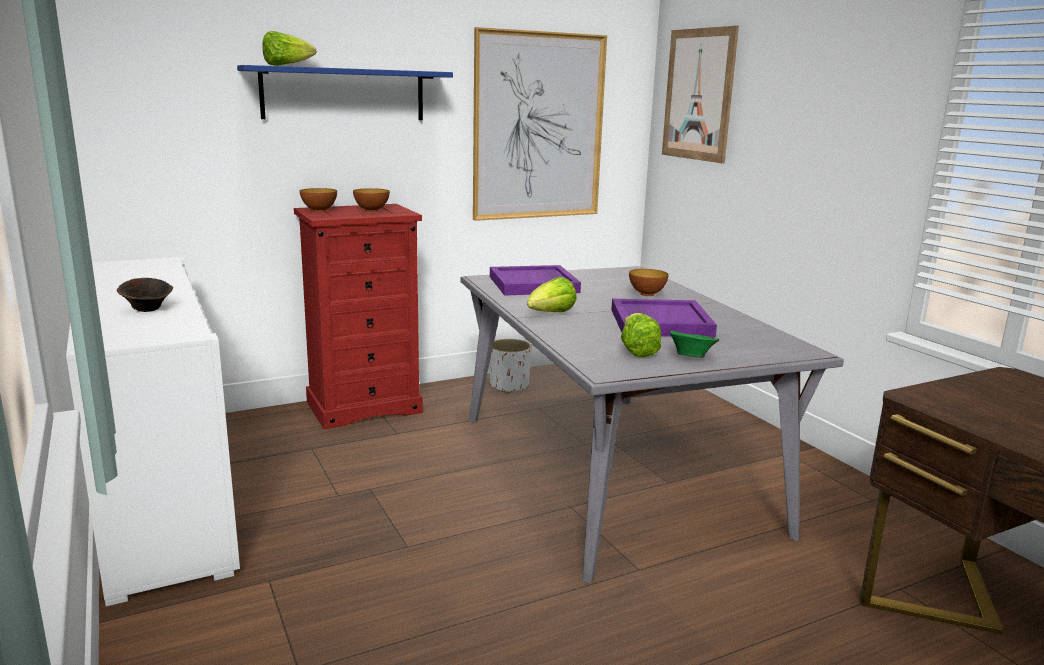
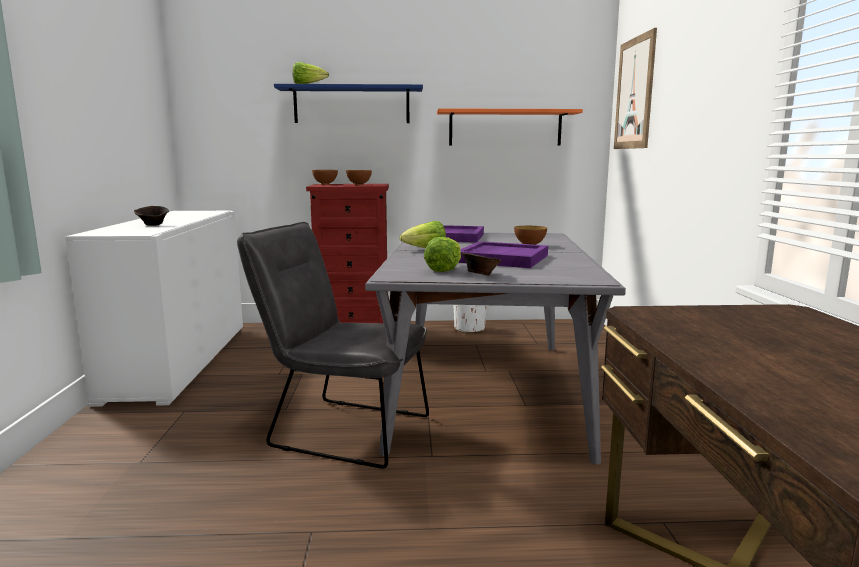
camera: 25 degrees right, 5 degrees down
picture [473,27,607,221] -> orange shelf [437,108,583,146]
green bowl [670,331,719,357] -> brown bowl [462,253,502,276]
none -> grey chair [237,222,429,469]

